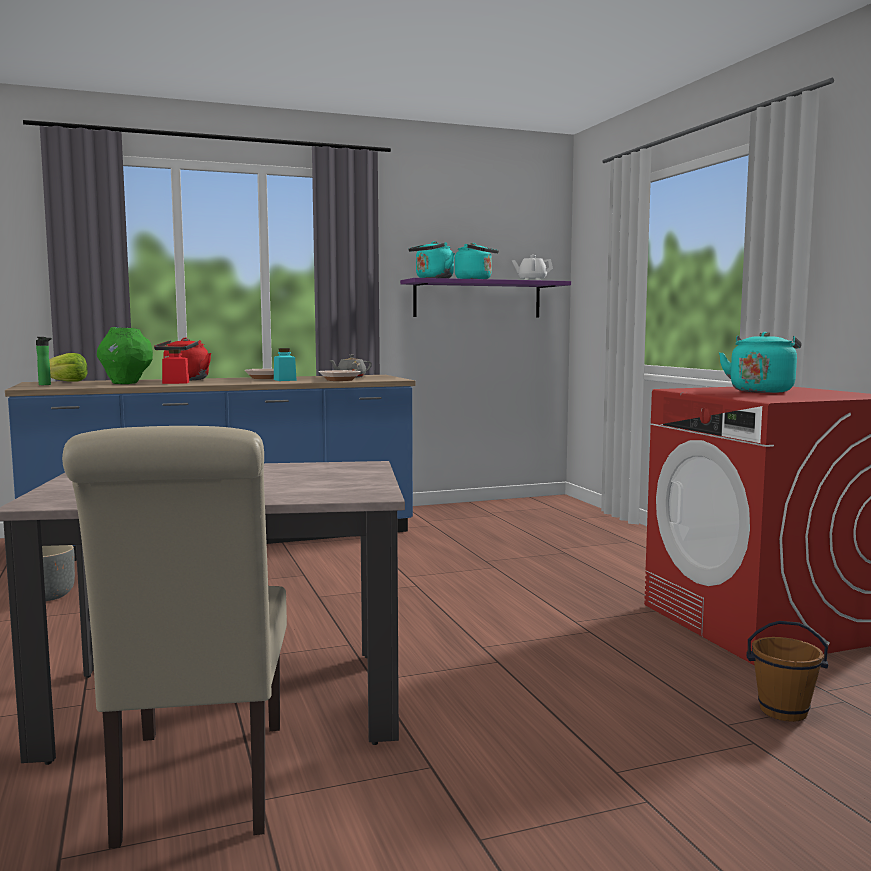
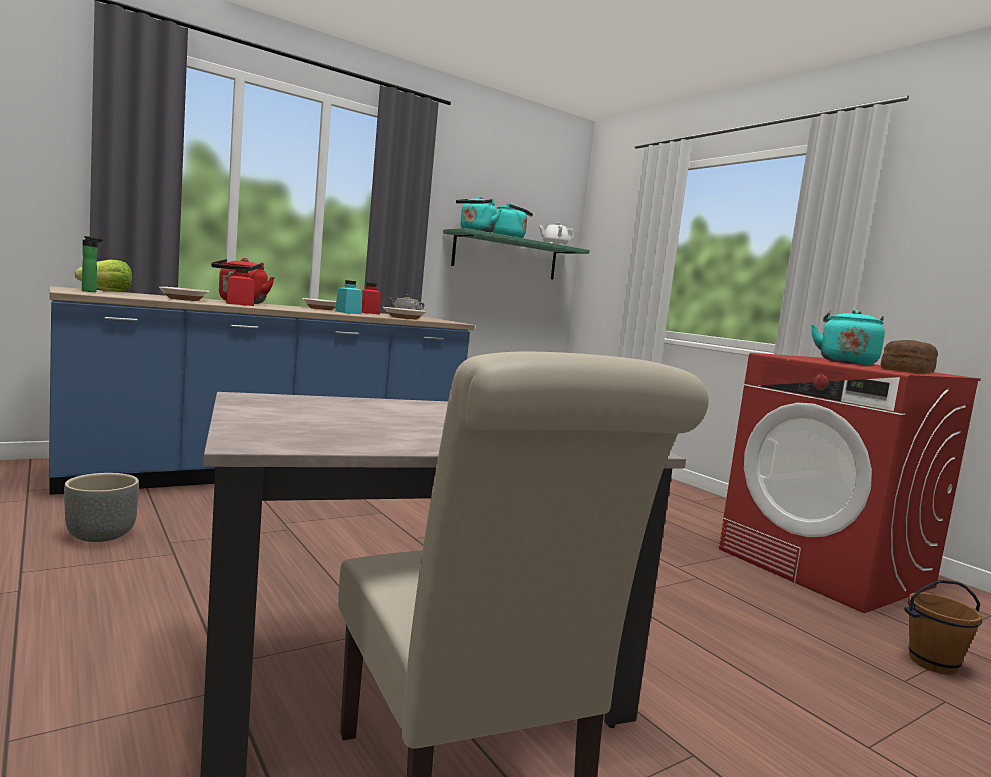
camera: 15 degrees left, 0 degrees up
green vase [97,327,153,384] -> bowl [159,287,210,301]
purple shelf [400,278,571,318] -> green shelf [443,228,590,279]
none -> red jar [362,283,381,314]
none -> bread [880,340,938,374]

